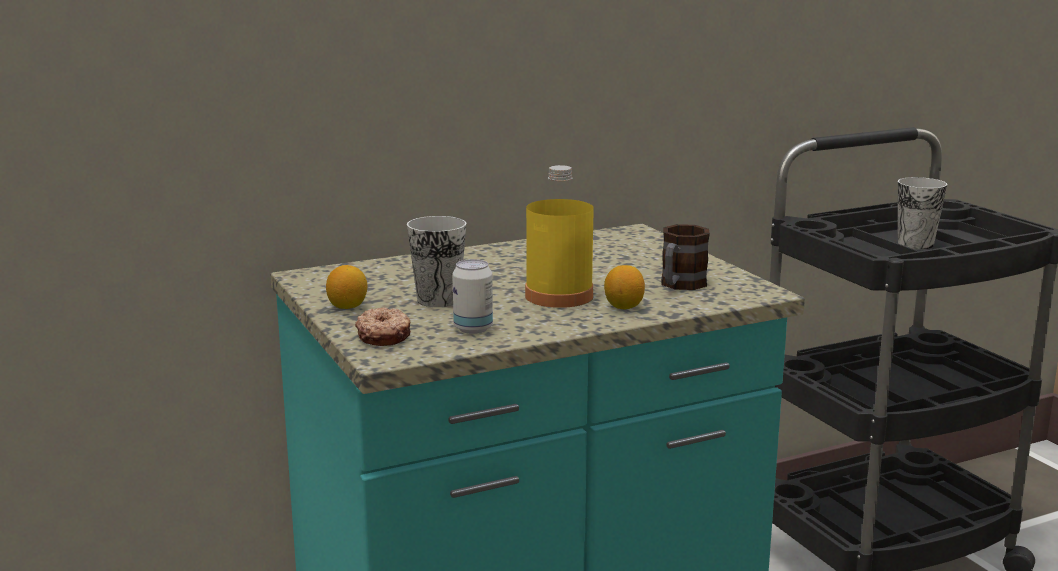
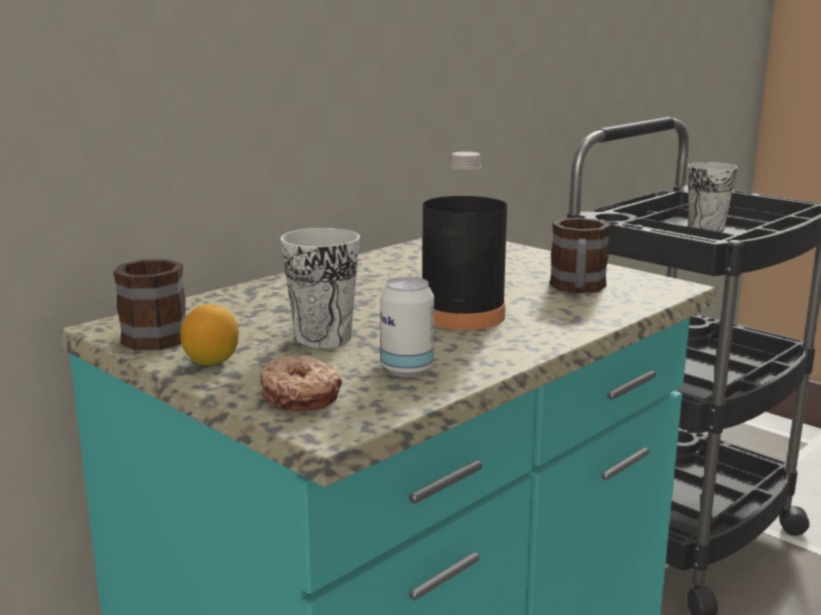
camera: 20 degrees left, 0 degrees up
yellow bottle [525,165,594,308] -> black bottle [423,152,507,330]
lemon [604,265,645,309] -> none
none -> mug [113,259,186,350]

